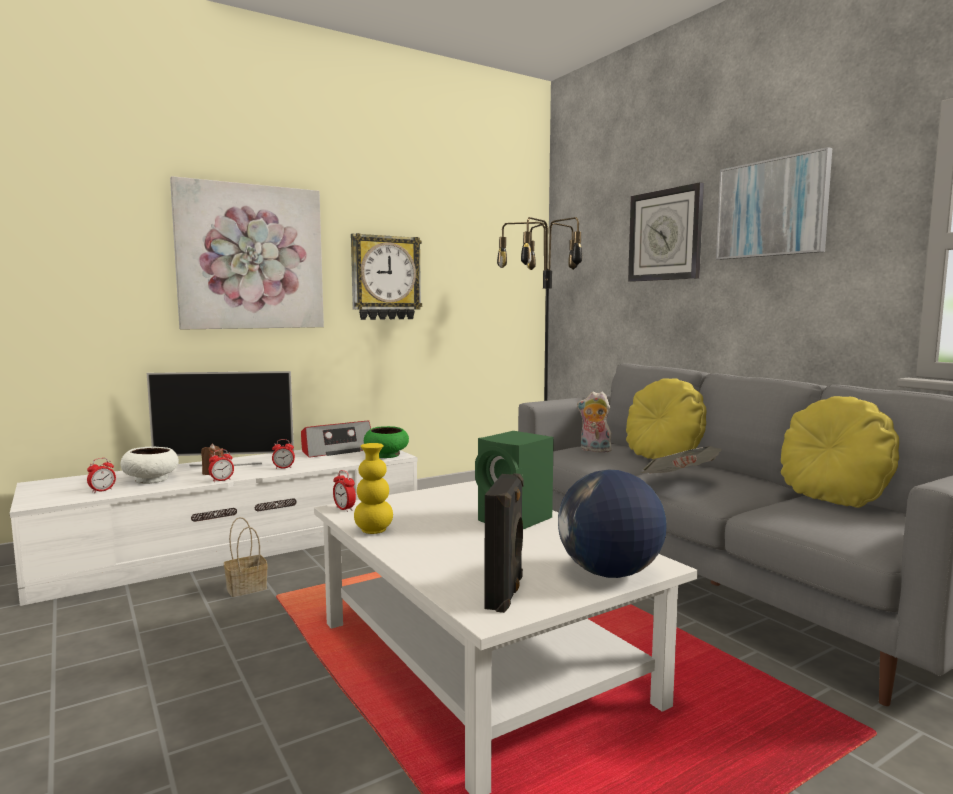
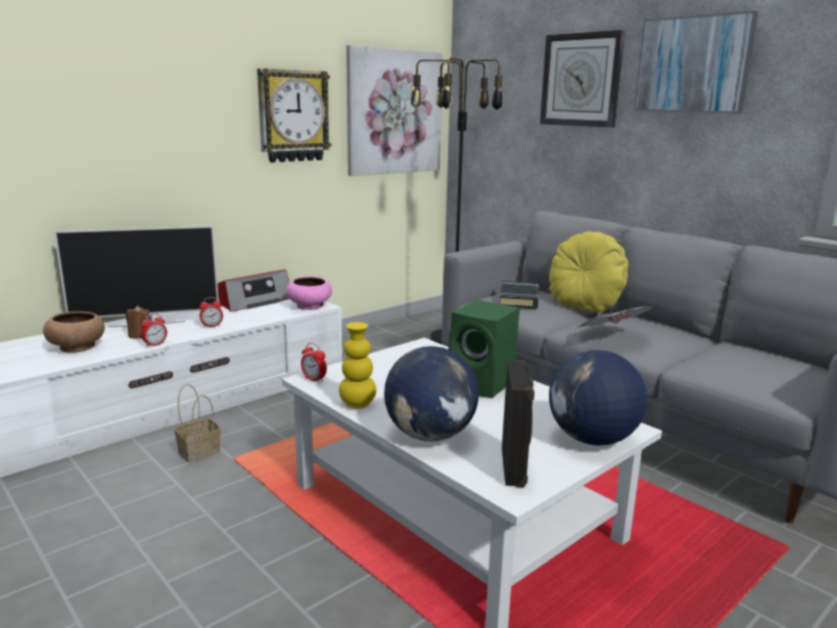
camera: 10 degrees left, 10 degrees up
alarm clock [87,458,116,493] -> none
white bowl [121,447,179,484] -> brown bowl [43,311,105,353]
picture [170,176,324,330] -> picture moved to [346,45,443,176]
green bowl [364,426,409,458] -> pink bowl [286,276,332,310]
plush toy [577,392,612,453] -> black book [500,281,539,309]
yellow pillow [781,396,899,508] -> none
none -> globe [384,346,479,442]

